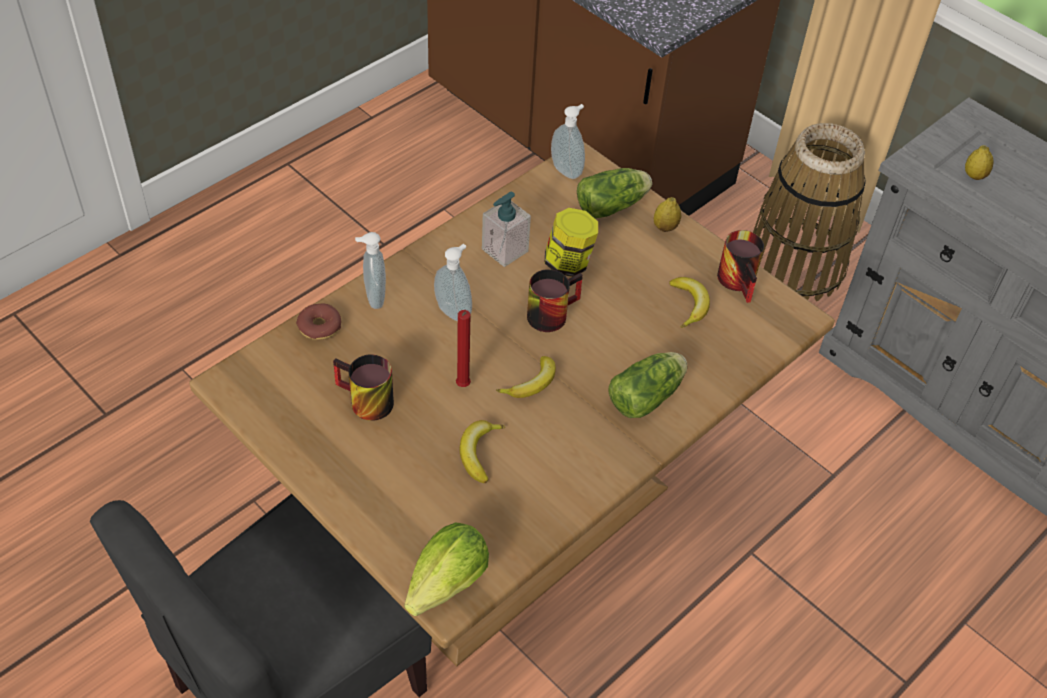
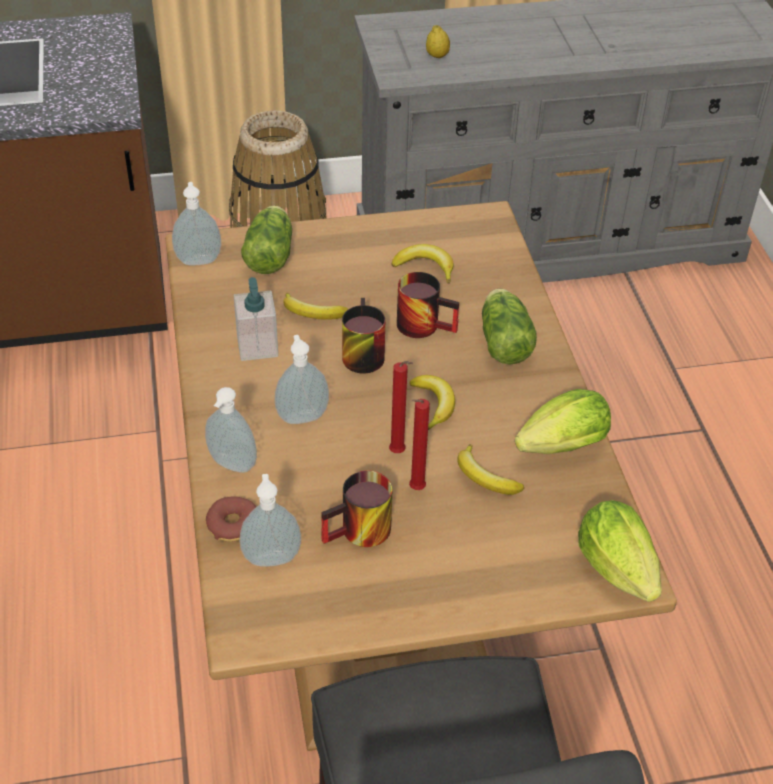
camera: 55 degrees left, 5 degrees down
jar [545,208,598,277] -> banana [283,293,348,320]
lemon [654,197,681,232] -> none
mug [717,230,764,303] -> mug moved to [397,272,459,338]
none -> soap dispenser [239,474,301,567]
none -> red candle [409,399,430,490]
none -> lettuce [515,389,611,454]

